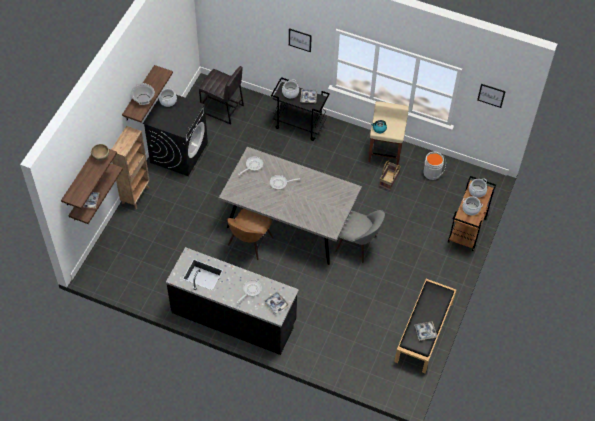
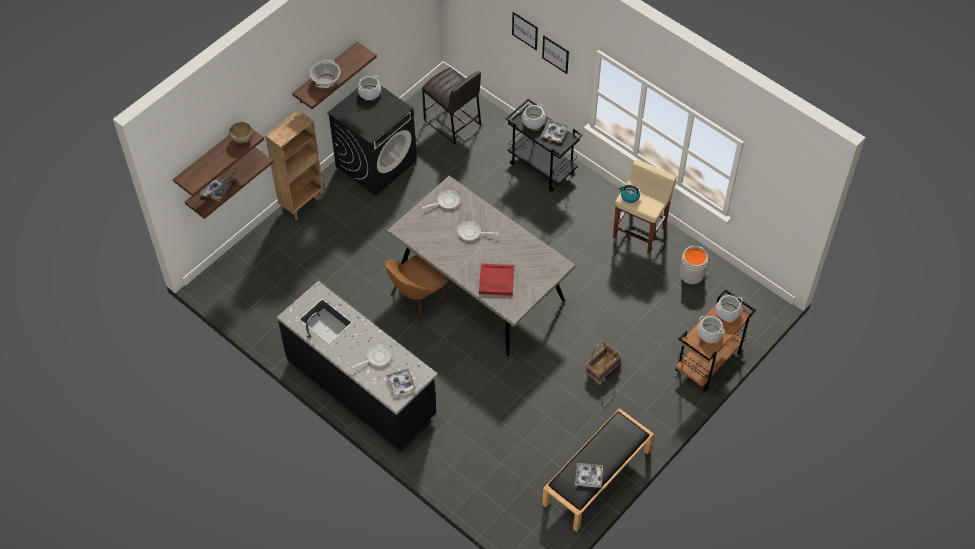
camera: 20 degrees right, 0 degrees up
grey chair [335,210,385,263] -> none
basket [379,160,401,190] -> basket moved to [586,341,621,383]
picture [477,84,506,108] -> picture moved to [512,12,538,50]
none -> red tray [479,263,514,296]

